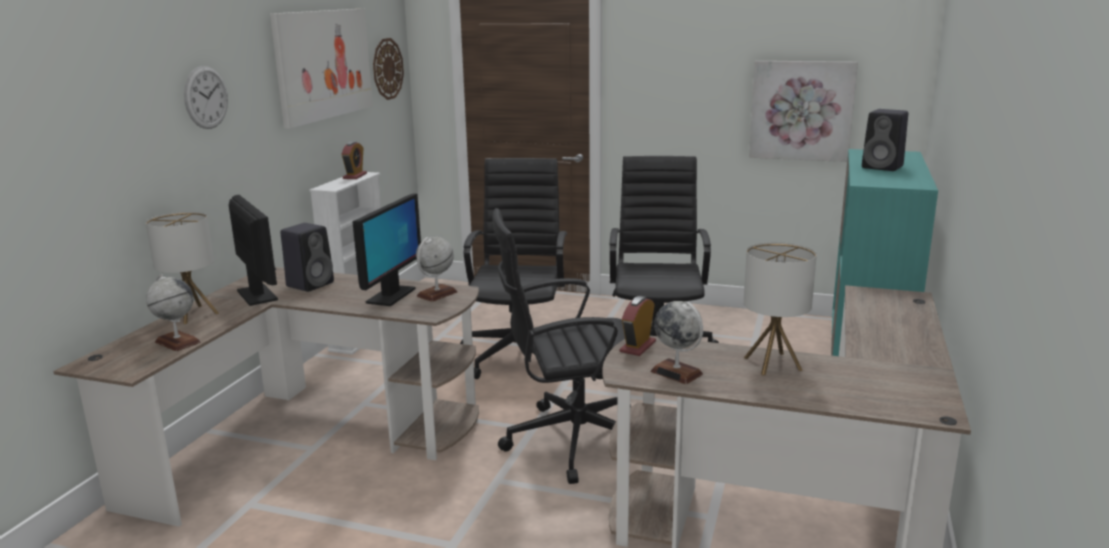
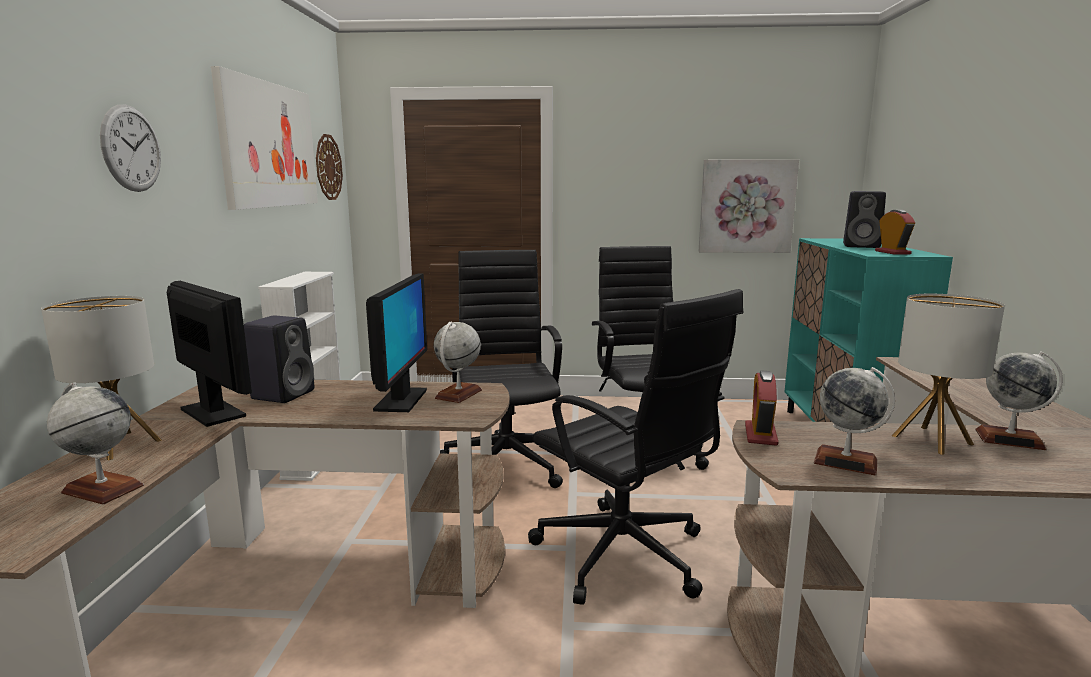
camera: 15 degrees left, 5 degrees down
alarm clock [342,141,367,179] -> alarm clock moved to [875,210,915,255]
black office chair [492,208,631,484] -> black office chair turned 105 degrees counterclockwise [528,289,743,605]
none -> globe [975,351,1063,450]

